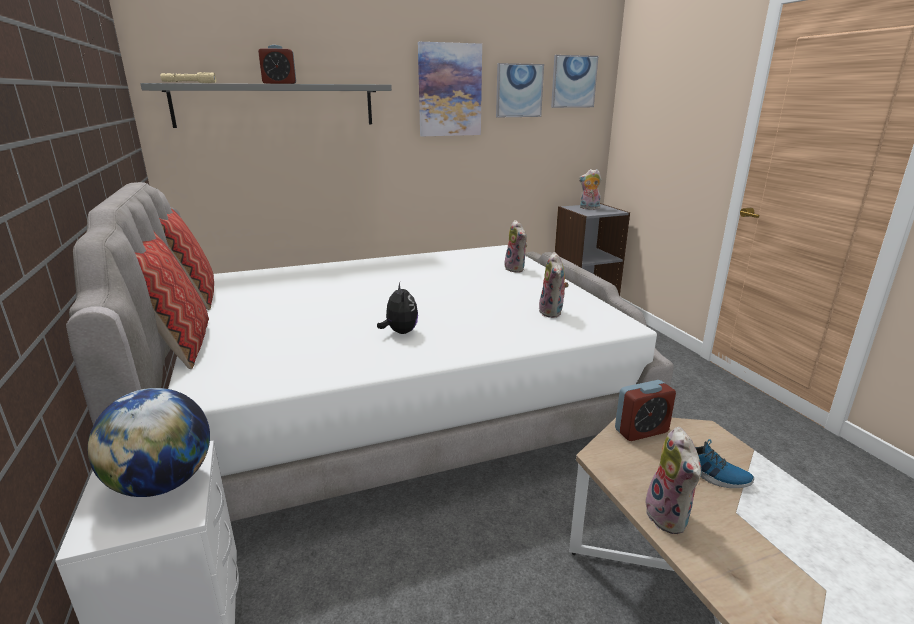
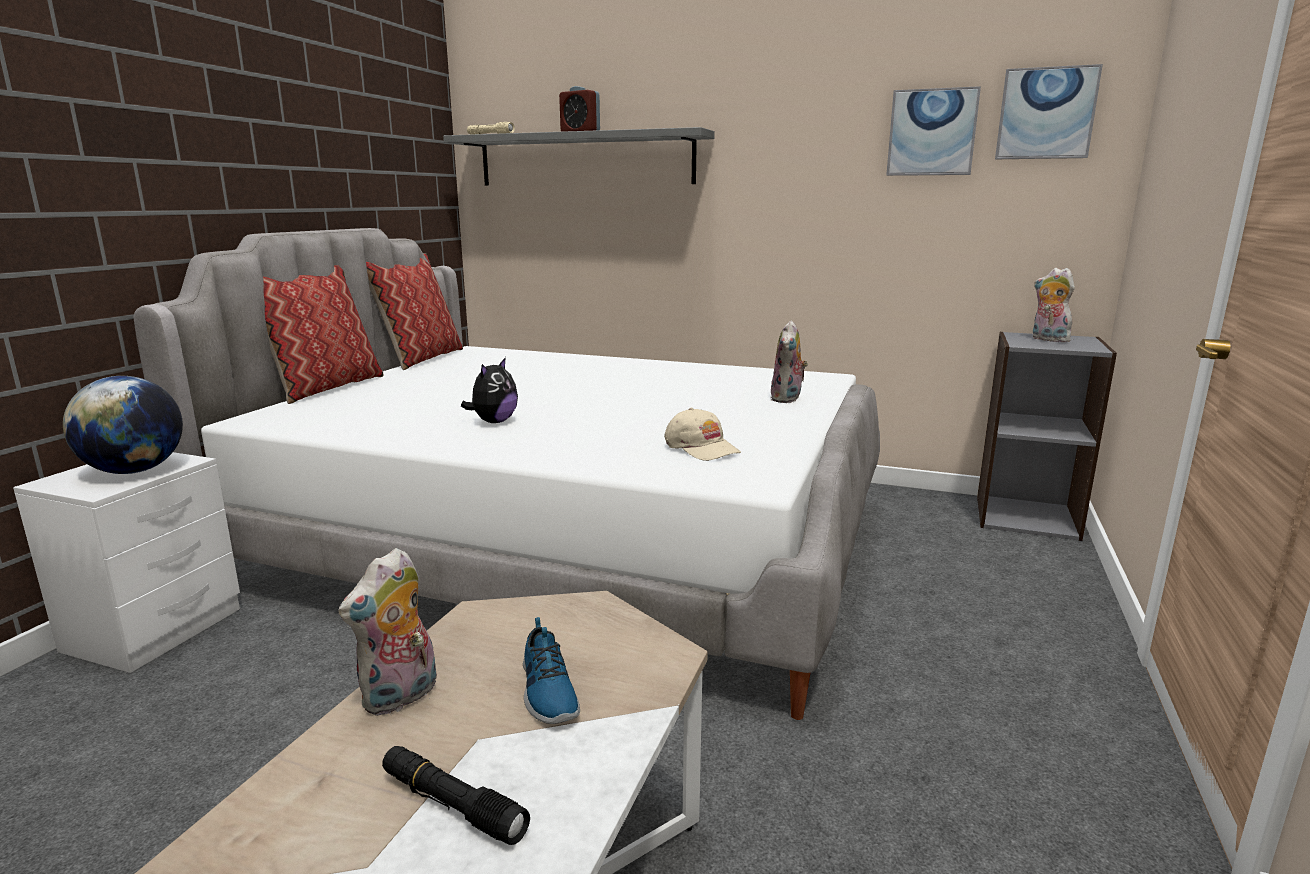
camera: 40 degrees right, 5 degrees down
picture [418,42,482,136] -> none
plush toy [539,252,569,318] -> beige cap [664,408,741,461]
alarm clock [615,380,676,441] -> none
none -> black flashlight [382,746,530,845]

